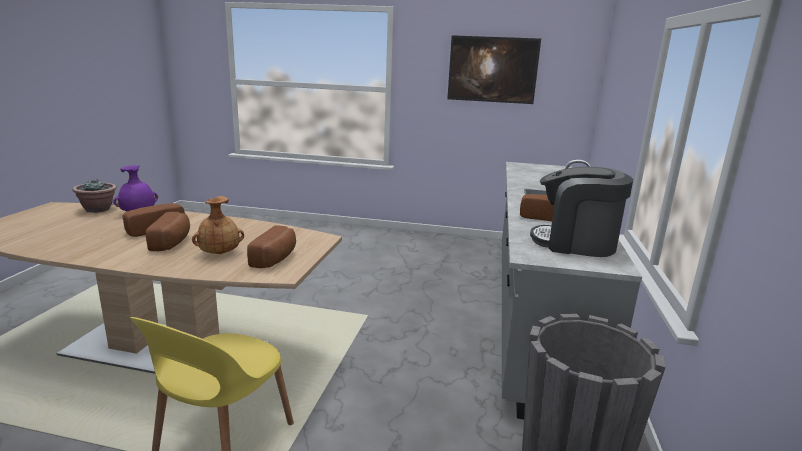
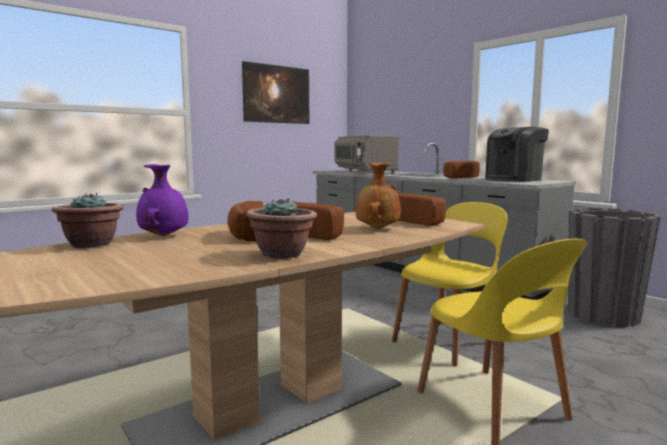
camera: 50 degrees left, 10 degrees down
none -> potted plant [246,199,317,259]
none -> grey microwave [334,136,399,173]
none -> yellow chair [392,202,508,366]

